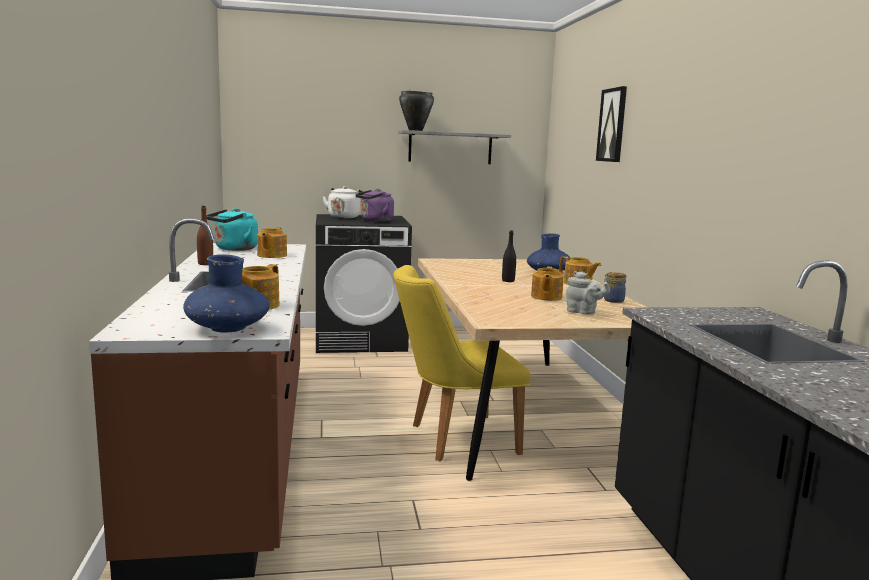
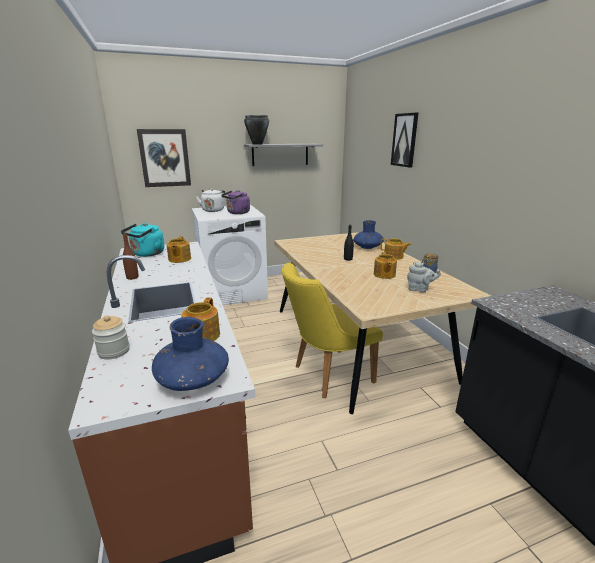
camera: 10 degrees left, 10 degrees up
black washing machine [316,214,412,353] -> white washing machine [192,205,268,305]
none -> jar [92,315,130,359]
none -> picture [137,129,191,187]

